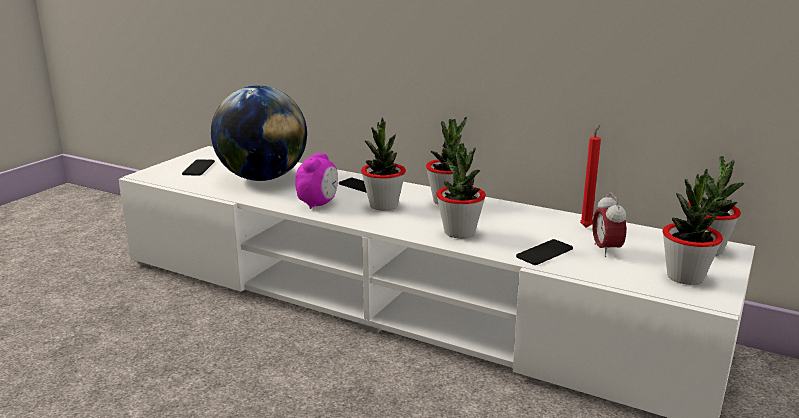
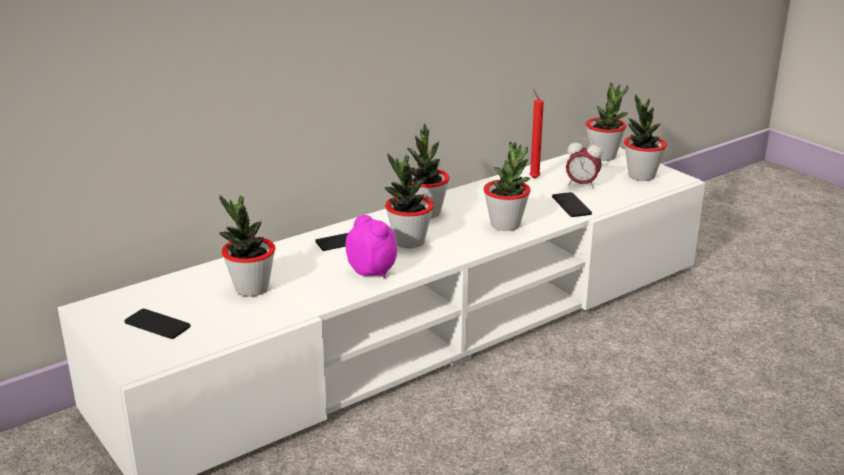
camera: 65 degrees left, 5 degrees up
globe [211,85,307,181] -> potted plant [219,195,275,297]

